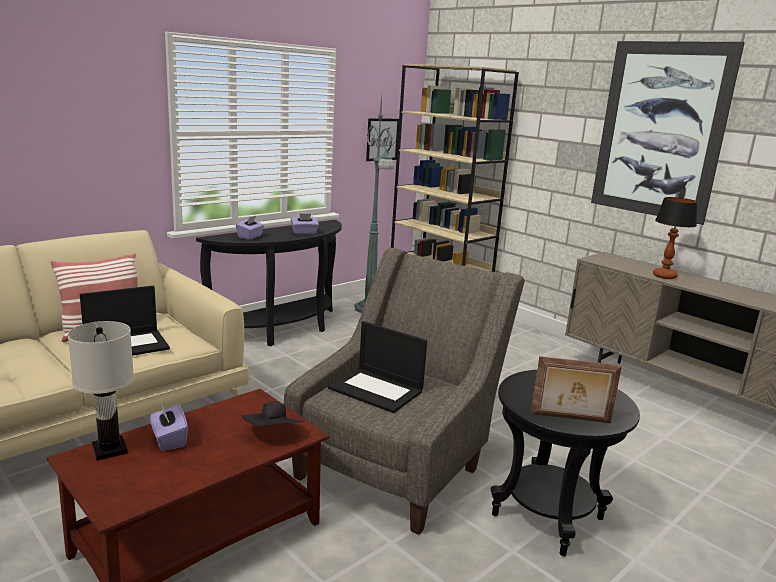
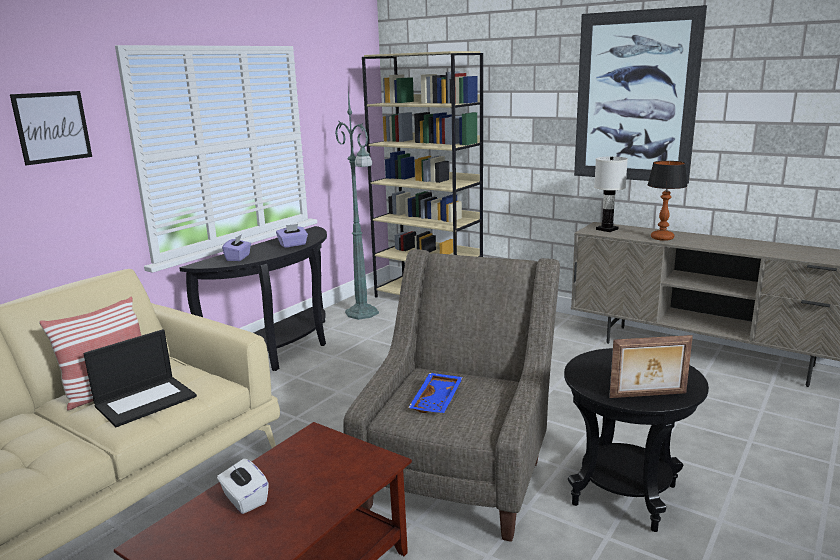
camera: 10 degrees left, 0 degrees up
white table lamp [67,321,134,461] -> white table lamp moved to [594,156,628,232]
purple tissue box [150,403,188,451] -> white tissue box [217,459,269,514]
black hat [242,401,303,426] -> none
laptop [328,321,427,413] -> blue tray [408,373,463,413]
picture [366,118,399,161] -> picture moved to [10,91,92,165]

